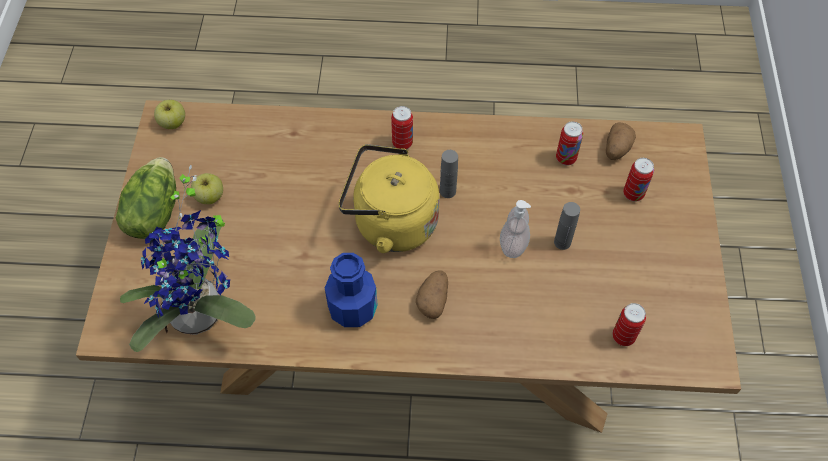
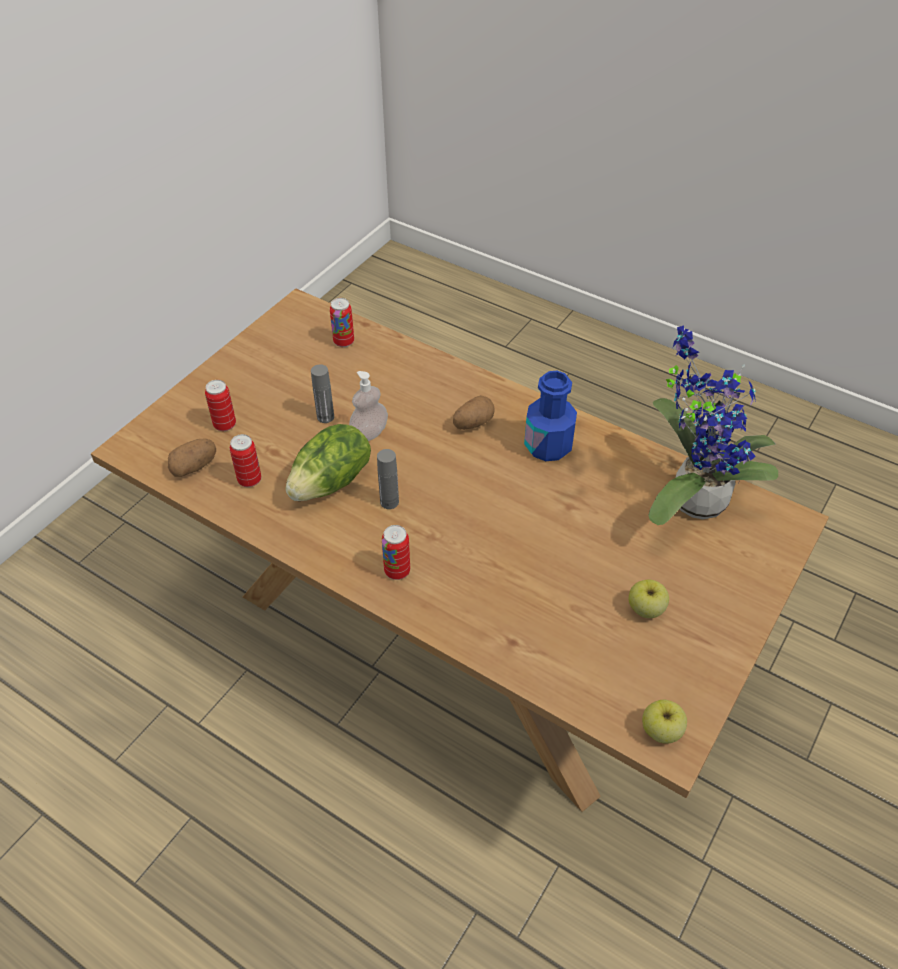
camera: 150 degrees left, 10 degrees down
lettuce [116,157,176,239] -> lettuce moved to [286,424,371,501]
yellow kettle [338,144,440,253] -> none

